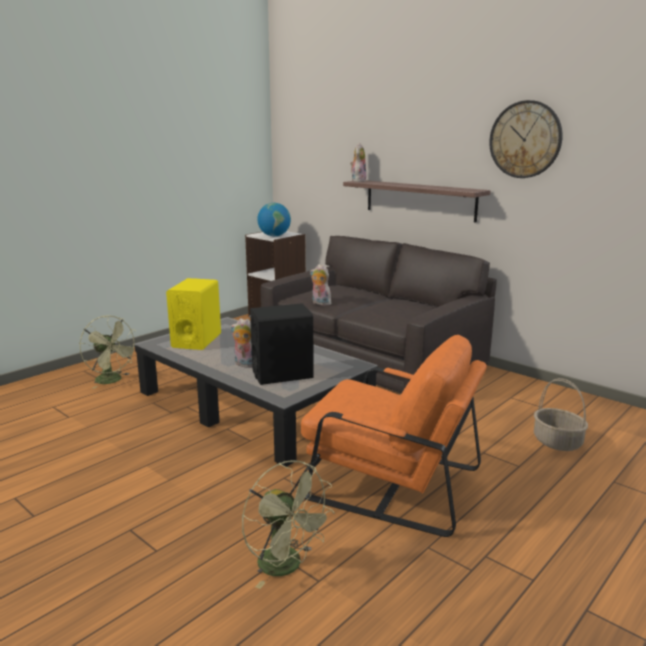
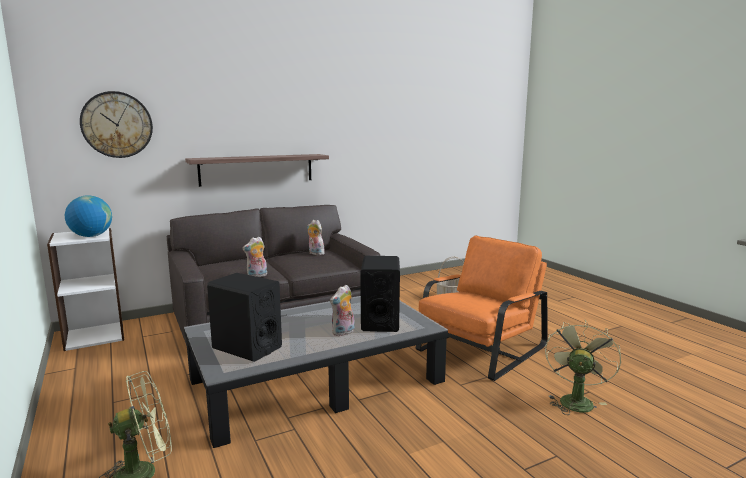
camera: 70 degrees left, 5 degrees down
yellow speaker [166,278,221,350] -> black speaker [207,273,282,362]
green fan [242,460,335,589] -> green fan turned 45 degrees counterclockwise [545,320,621,415]
plush toy [350,143,366,182] -> plush toy moved to [307,220,325,255]
wall clock [489,100,563,178] -> wall clock moved to [80,91,153,158]

